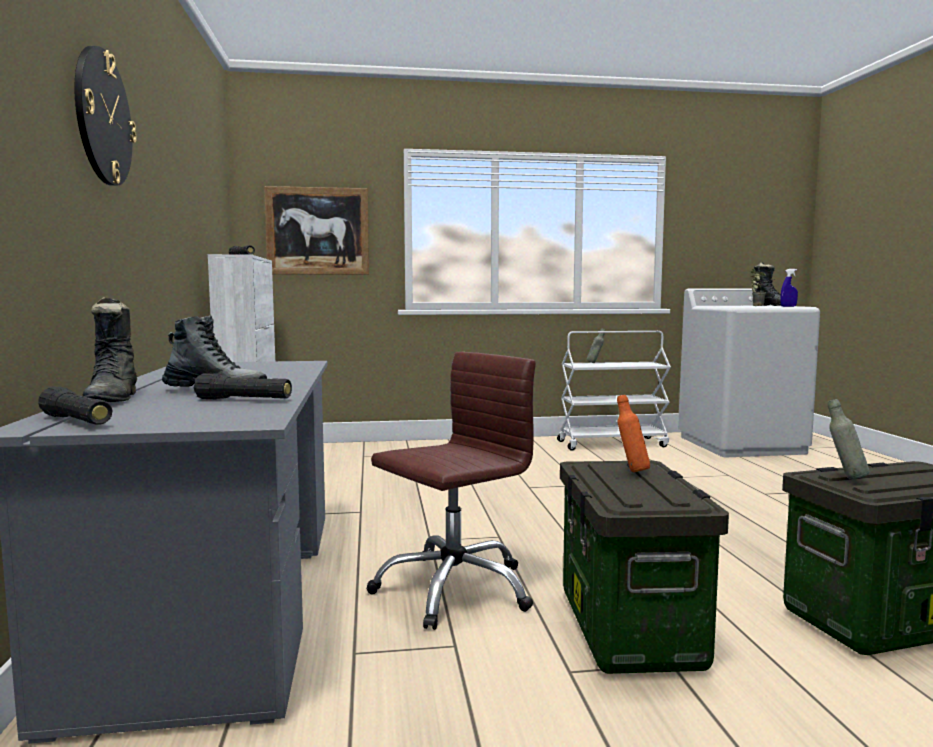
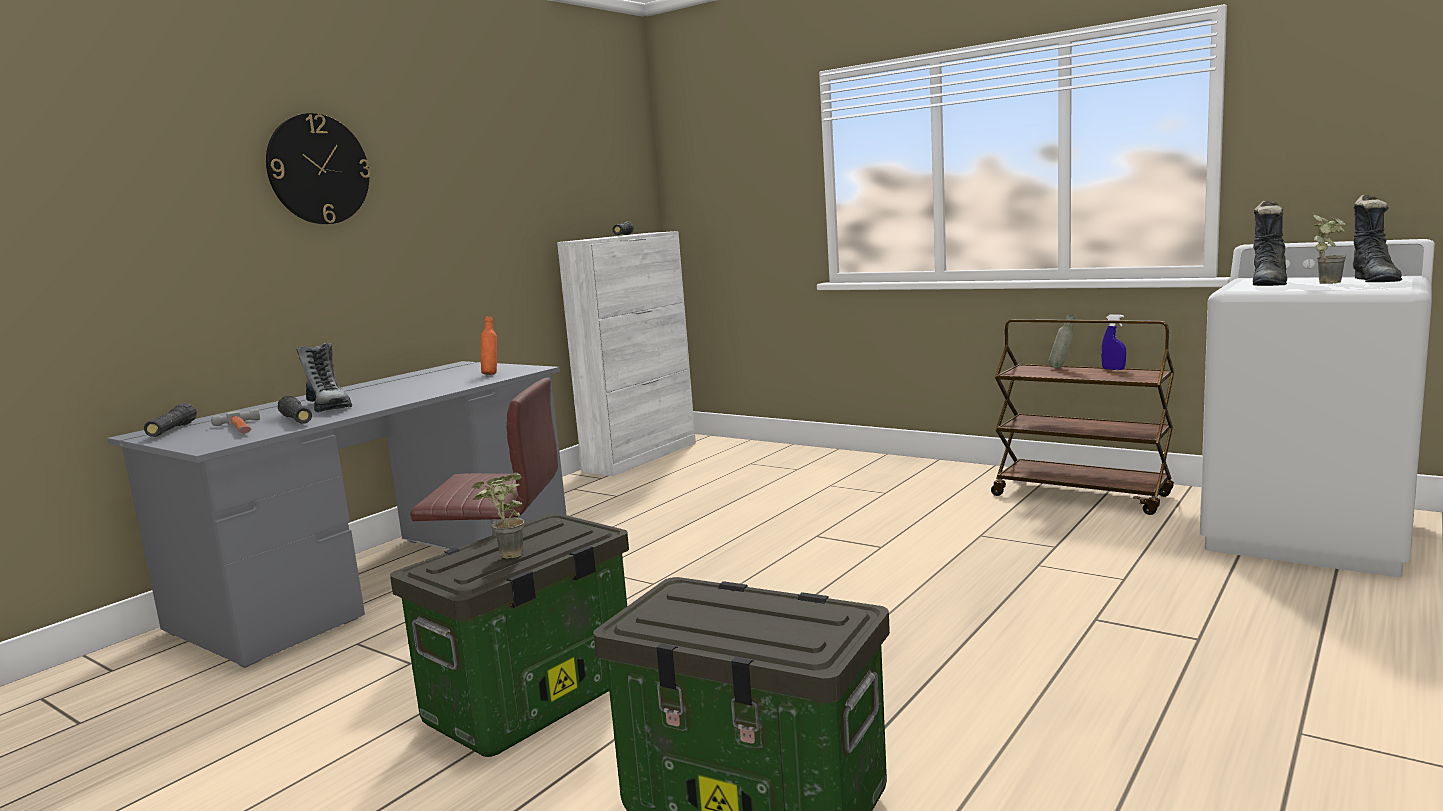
camera: 45 degrees right, 5 degrees up
black boot [83,297,137,402] -> black boot moved to [1253,201,1287,286]
picture [264,186,369,275] -> none
white cart [557,331,671,451] -> brown cart [991,319,1174,515]
orange bottle [617,395,650,473] -> orange bottle moved to [481,316,497,375]
blue spray bottle [781,269,798,307] -> blue spray bottle moved to [1101,314,1126,370]
grey bottle [828,399,869,479] -> none
none -> hammer [211,408,260,433]
none -> potted plant [472,472,524,559]

